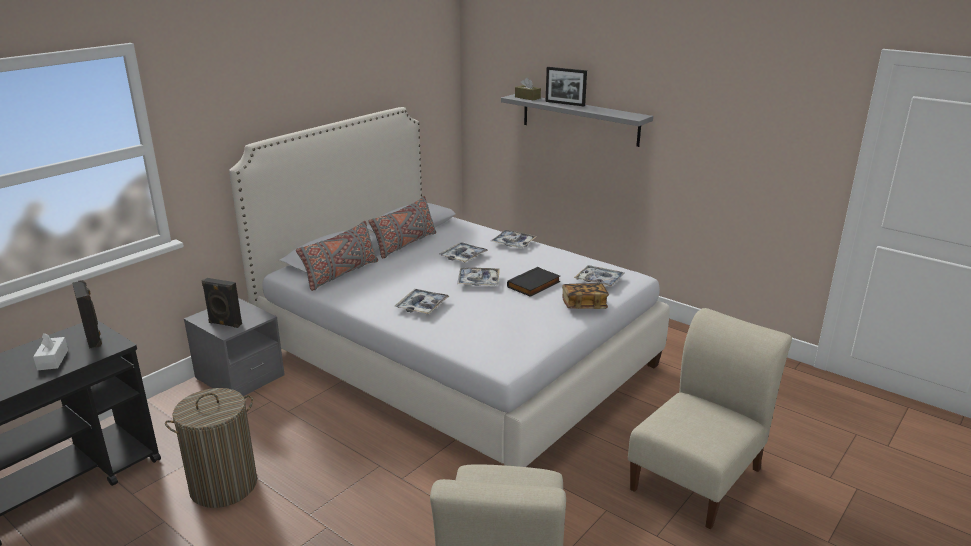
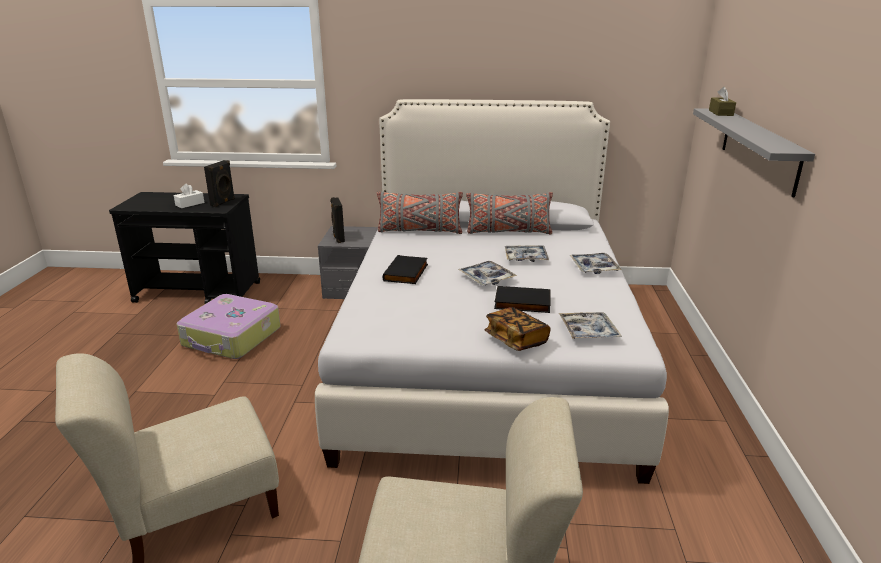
camera: 55 degrees right, 0 degrees up
laundry basket [165,388,257,508] -> suitcase [177,294,281,359]
tray [395,289,449,314] -> black book [383,255,428,284]
picture frame [546,67,587,106] -> none

